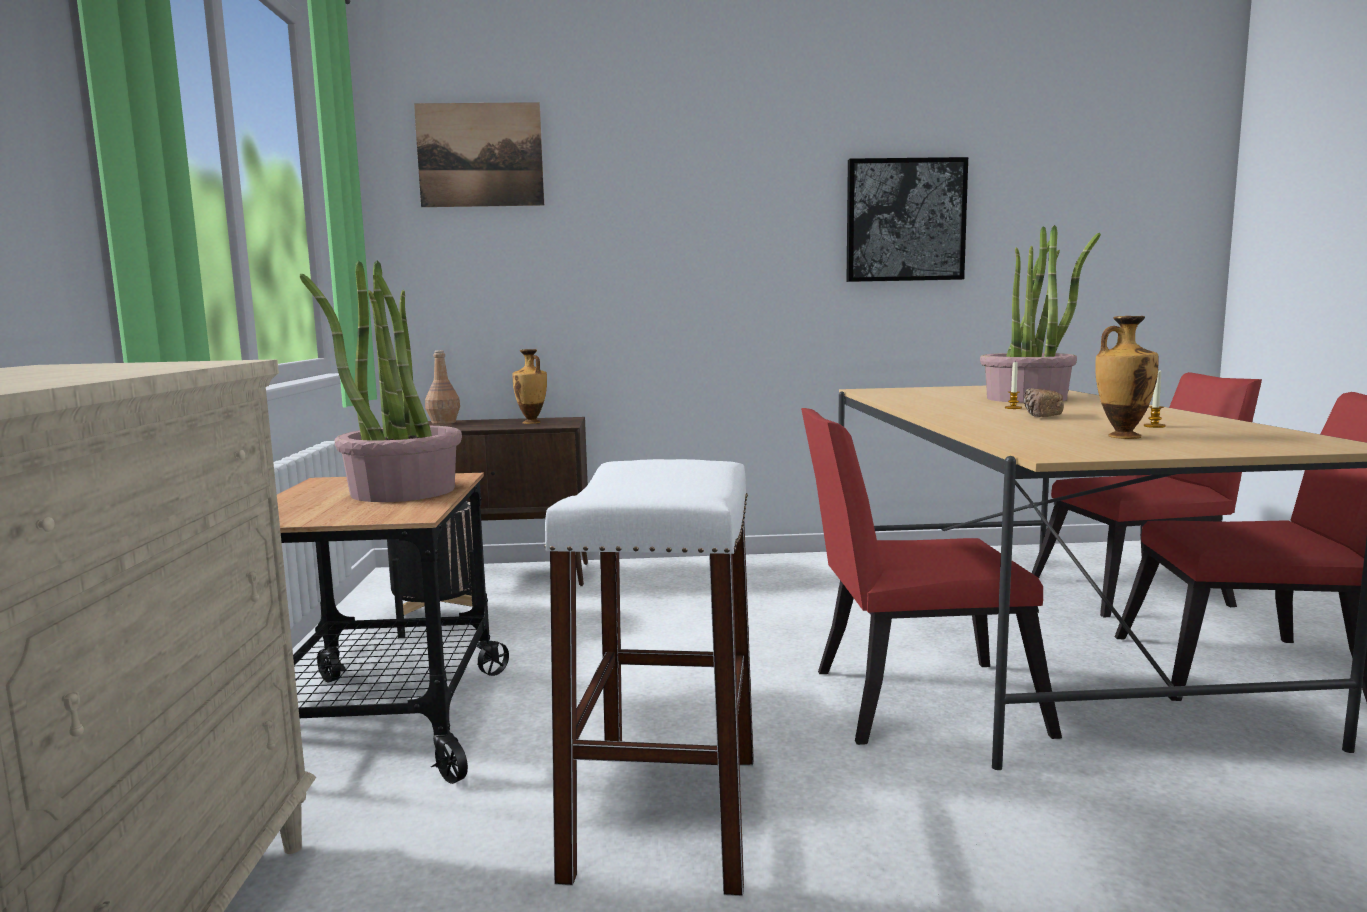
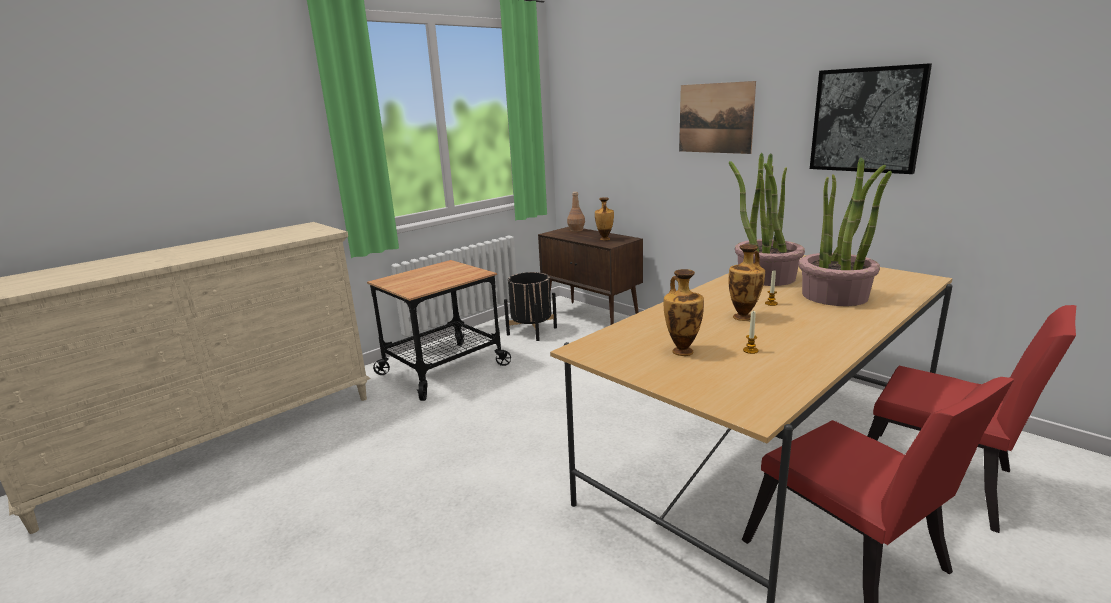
camera: 50 degrees right, 10 degrees up
potted plant [300,261,462,502] -> potted plant moved to [729,153,805,286]
picture [414,102,544,207] -> picture moved to [679,81,756,154]
white stool [544,459,754,896] -> none
red chair [801,408,1062,745] -> none
bread [1023,388,1064,417] -> vase [728,244,765,321]

